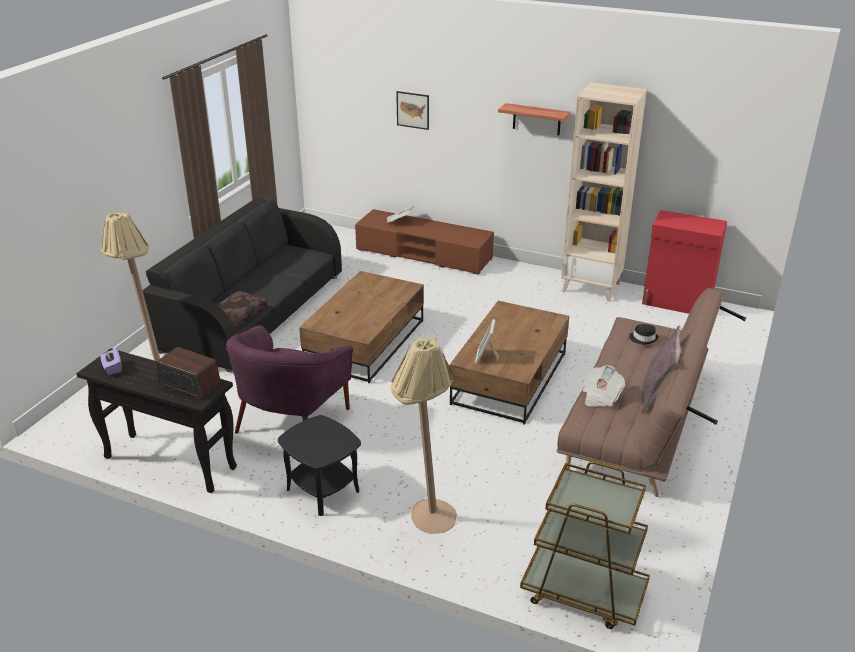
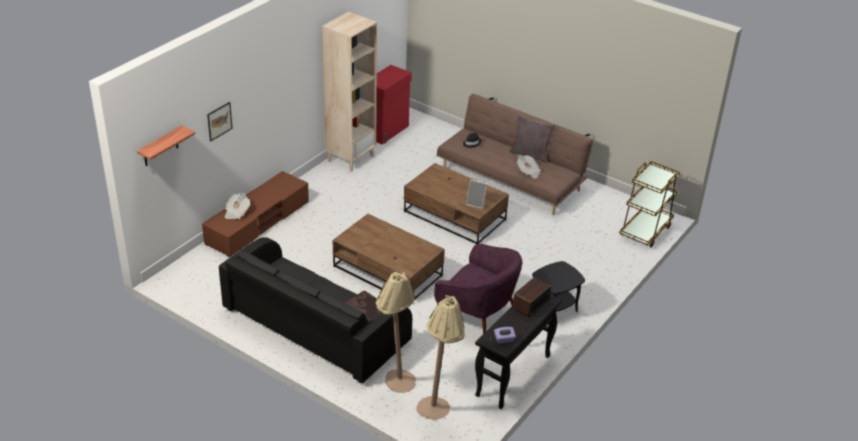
camera: 80 degrees left, 5 degrees up
beige floor lamp [391,337,457,534] -> beige floor lamp moved to [416,295,465,419]
shelf [498,103,571,135] -> shelf moved to [137,126,196,166]

